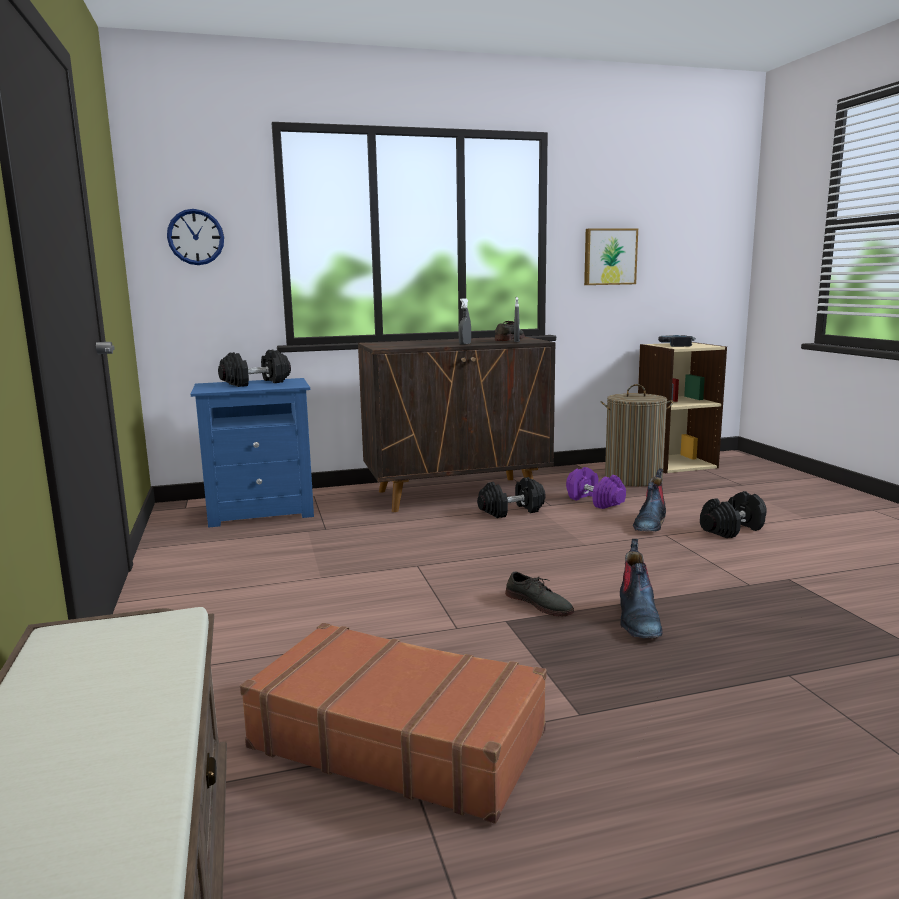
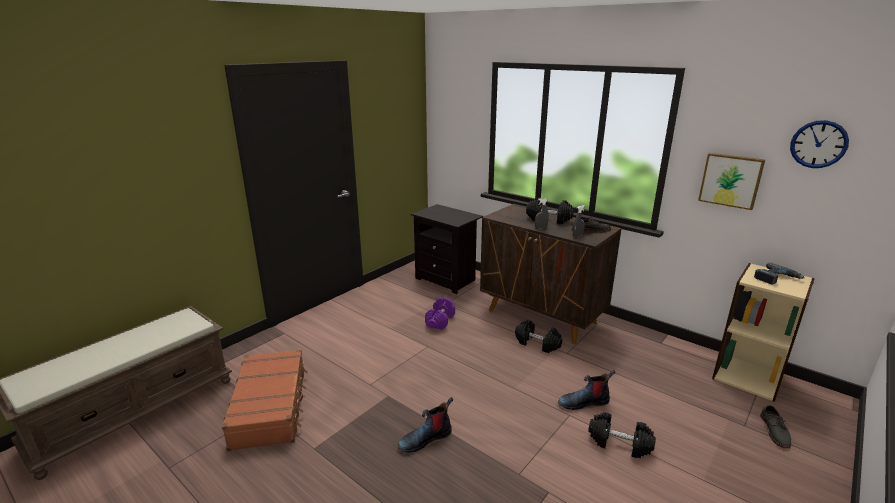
camera: 55 degrees right, 10 degrees up
wall clock [167,209,224,265] -> wall clock moved to [790,120,849,168]
blue nightstand [191,378,314,528] -> black nightstand [411,204,483,294]
black dumbbell [218,350,291,387] -> black dumbbell moved to [526,198,574,224]
grey shoe [505,571,574,617] -> grey shoe moved to [760,405,791,448]
purple dumbbell [566,467,626,509] -> purple dumbbell moved to [425,297,455,330]
laundry basket [600,384,673,487] -> none

